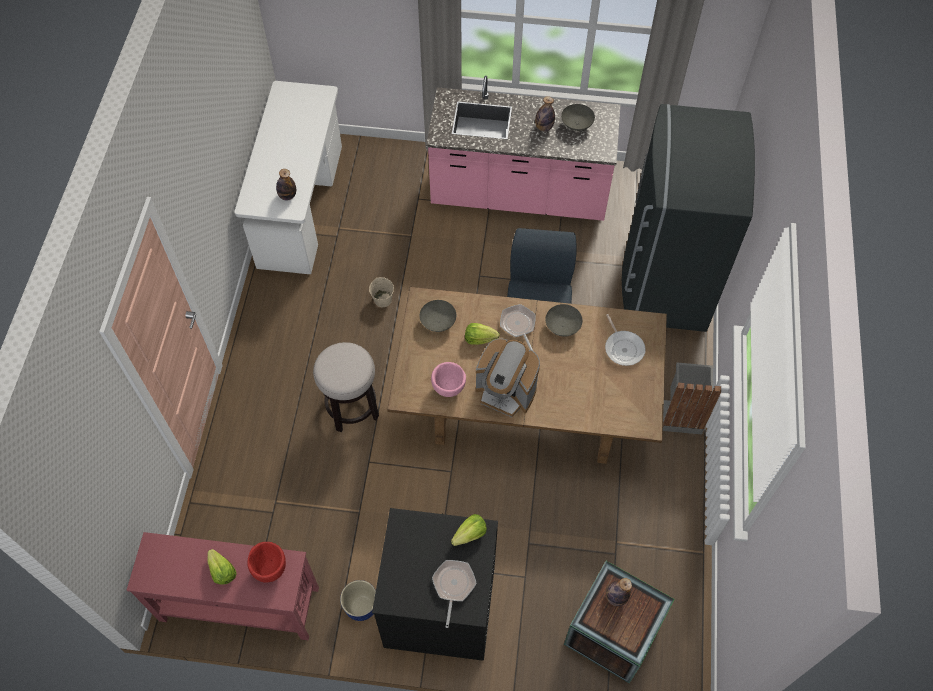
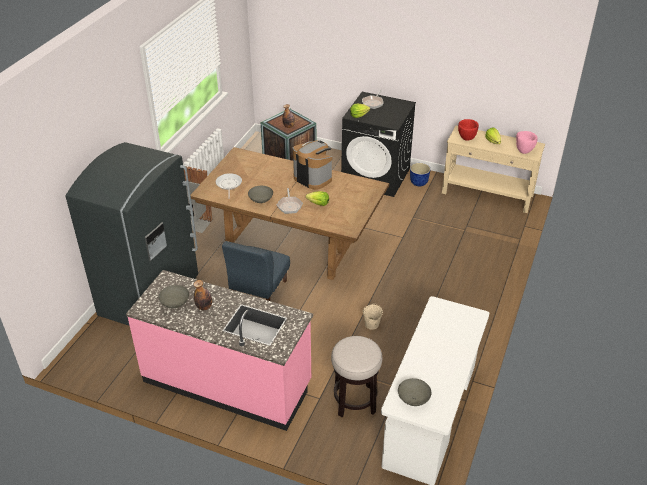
camera: 165 degrees left, 20 degrees down
red console table [127,532,319,640] -> beige console table [442,126,545,213]
bottle [276,169,296,201] -> none
stool [313,342,379,433] -> stool moved to [331,336,382,417]
grey bowl [420,300,456,332] -> grey bowl moved to [398,378,431,406]
pink bowl [431,362,466,397] -> pink bowl moved to [516,131,538,154]

